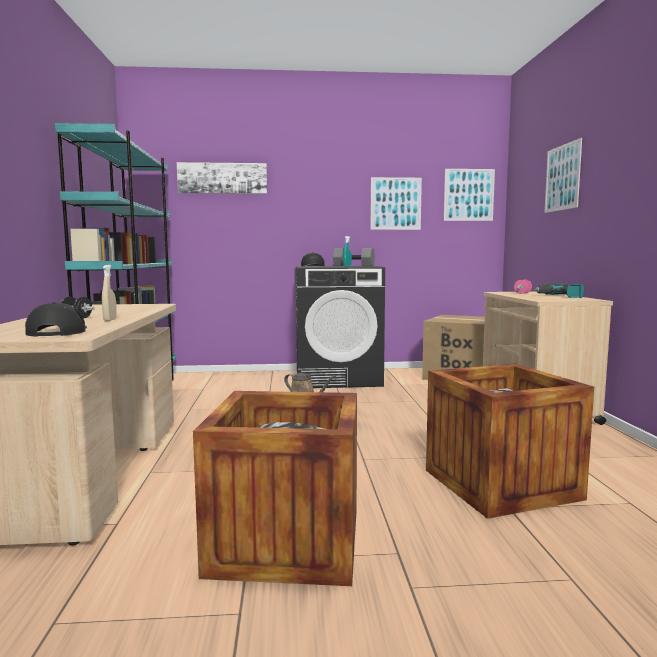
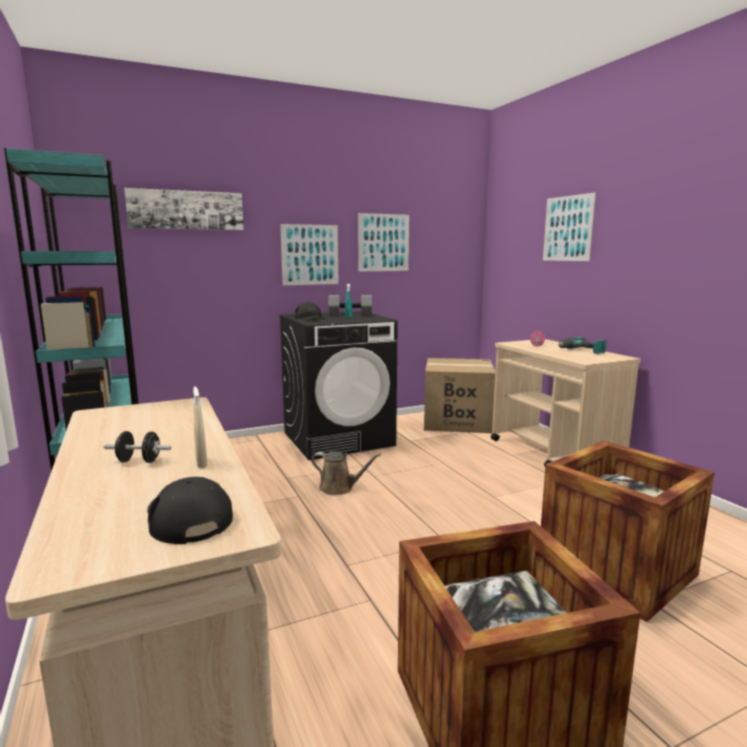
camera: 20 degrees left, 5 degrees up
picture [444,169,495,221] -> picture moved to [280,224,339,285]

